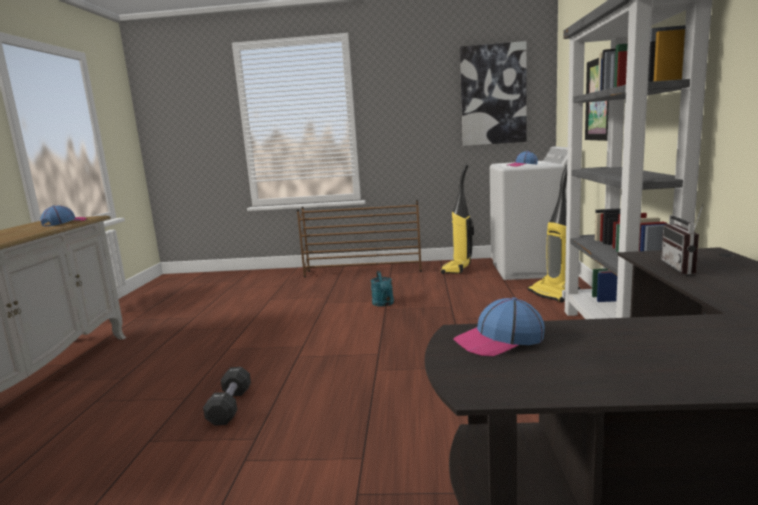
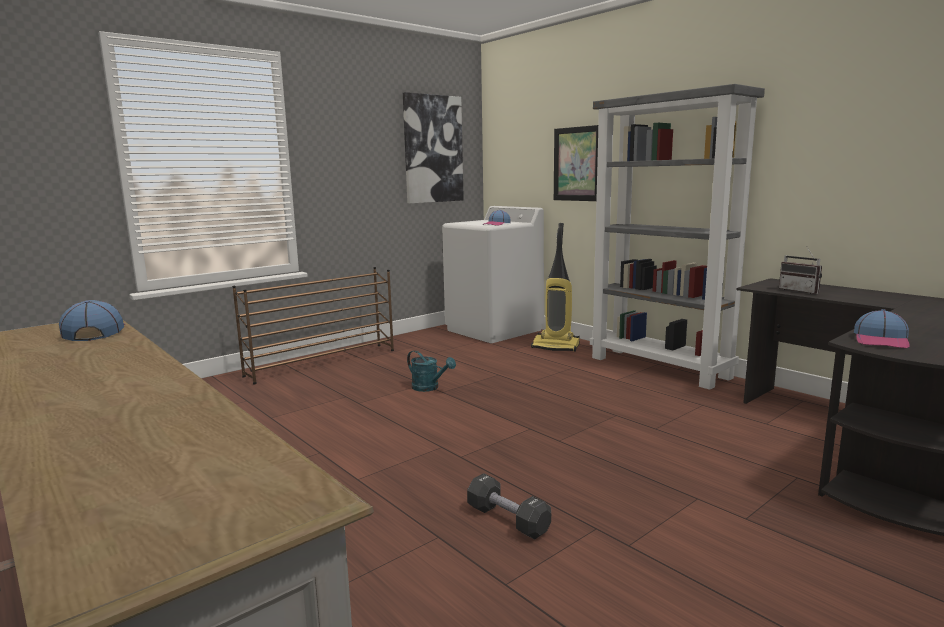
camera: 45 degrees left, 0 degrees up
vacuum cleaner [440,164,474,274] -> none

